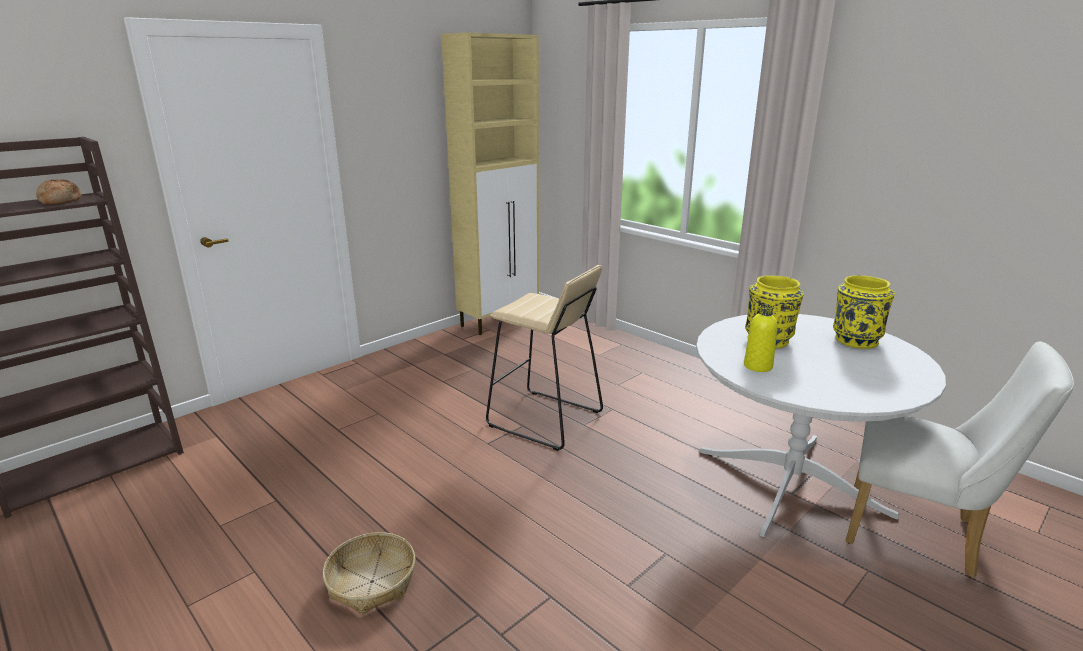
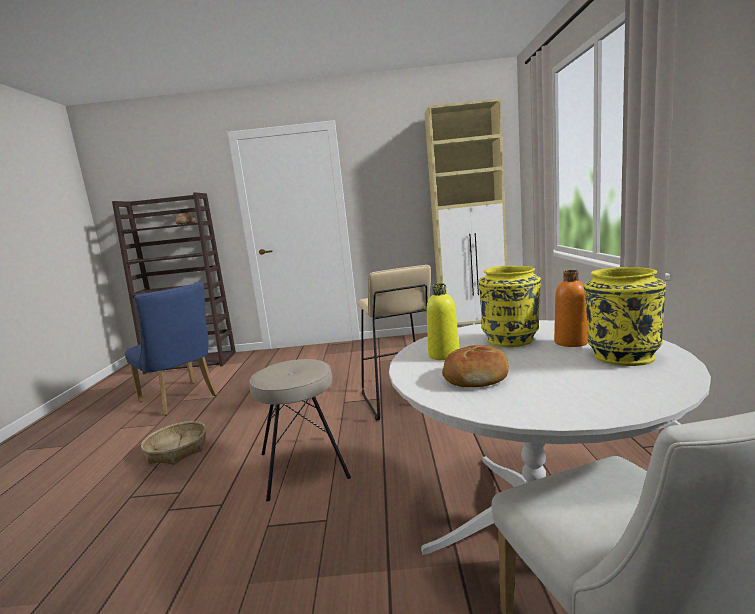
camera: 45 degrees right, 10 degrees down
none -> blue chair [125,282,217,416]
none -> beige stool [249,359,351,501]
none -> bread [442,345,509,387]
none -> orange bottle [554,270,588,347]

